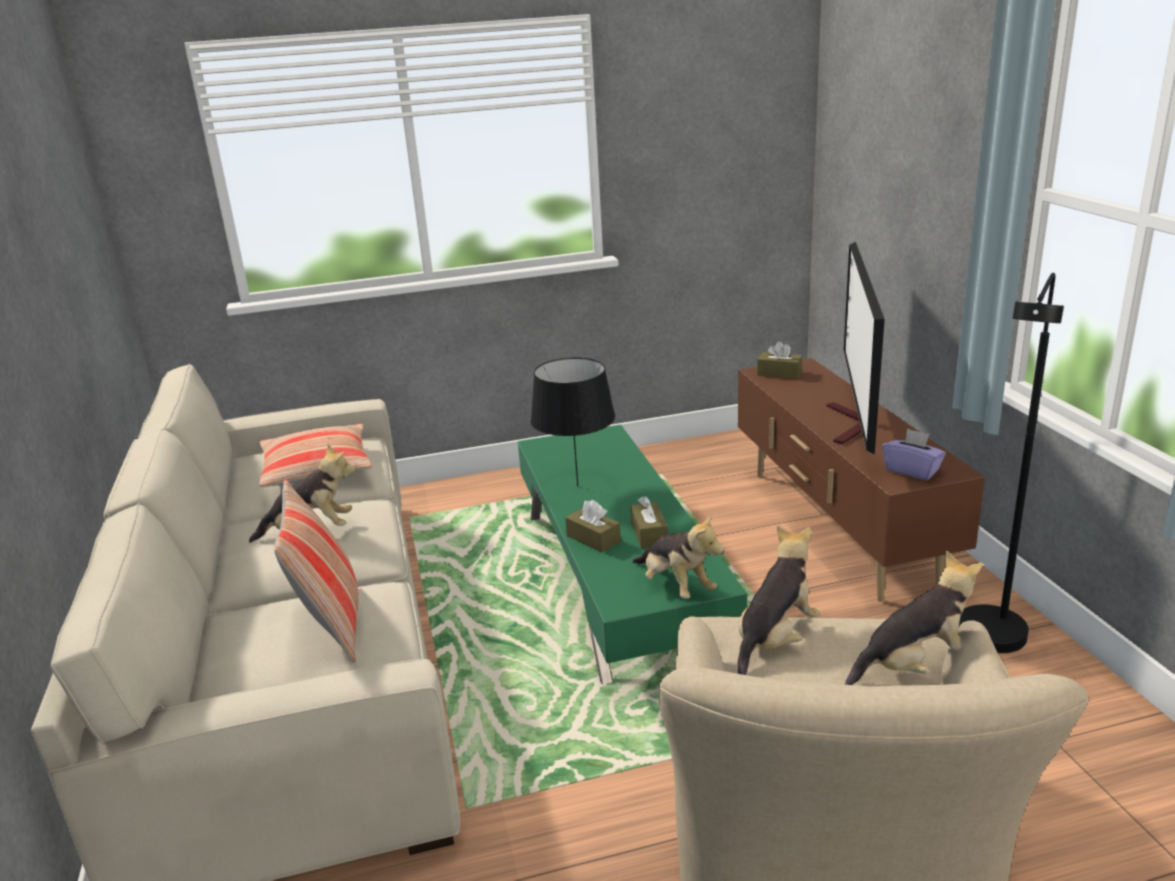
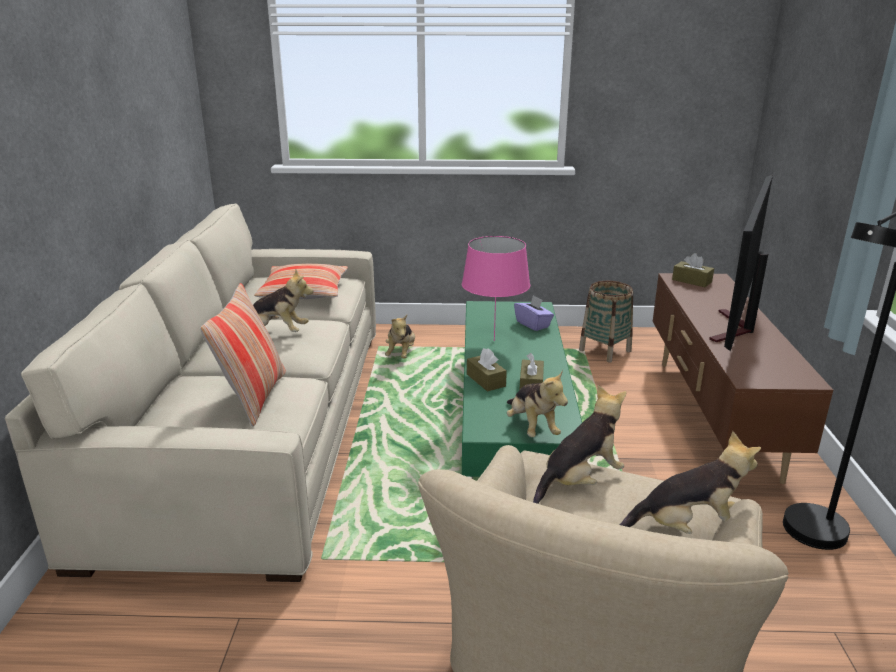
camera: 15 degrees right, 0 degrees up
black table lamp [530,358,615,487] -> pink table lamp [462,236,530,341]
purple tissue box [882,428,946,480] -> purple tissue box moved to [514,295,554,331]
none -> plush toy [385,315,415,359]
none -> basket [579,281,633,363]

